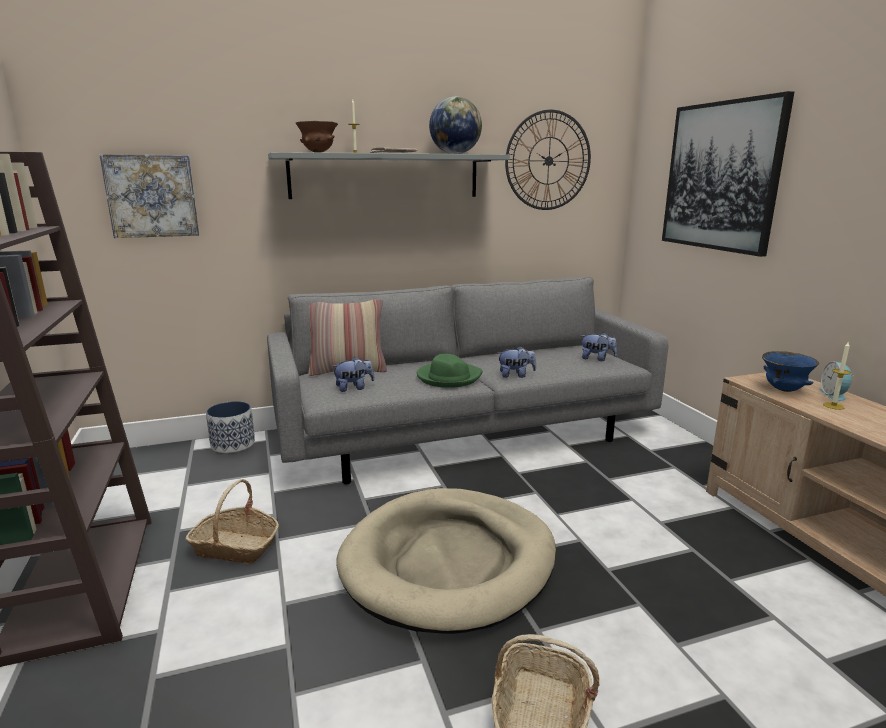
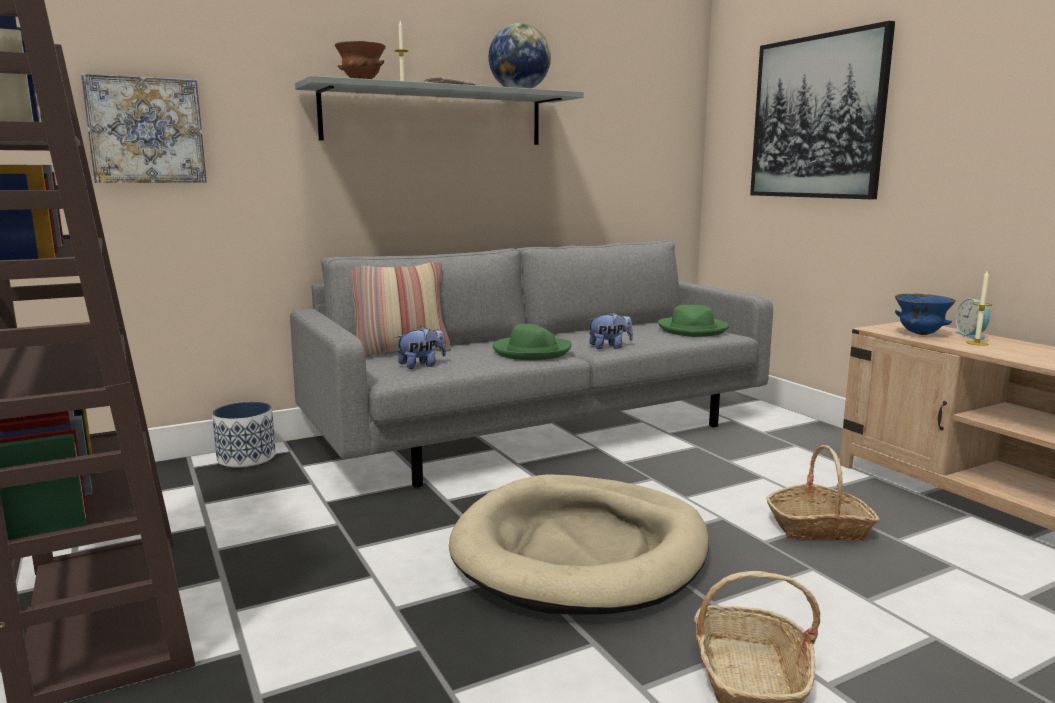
camera: 10 degrees left, 5 degrees down
basket [185,479,279,564] -> basket moved to [767,445,880,541]
wall clock [505,110,591,210] -> none
plush toy [582,332,617,361] -> green hat [658,305,729,337]

